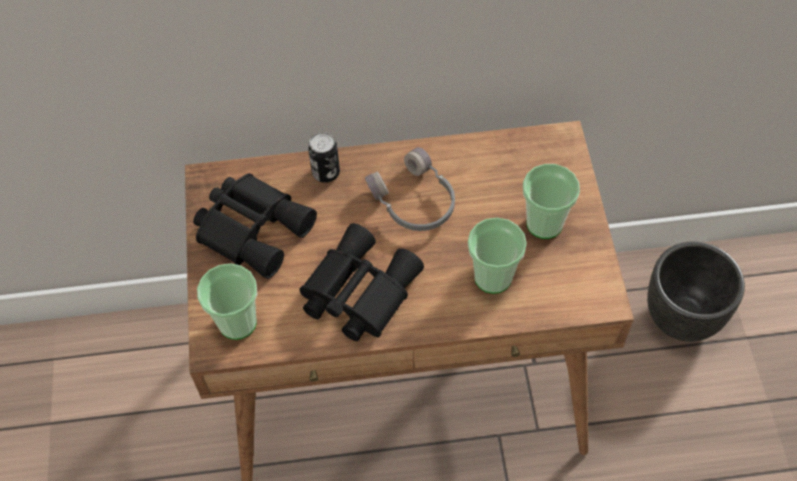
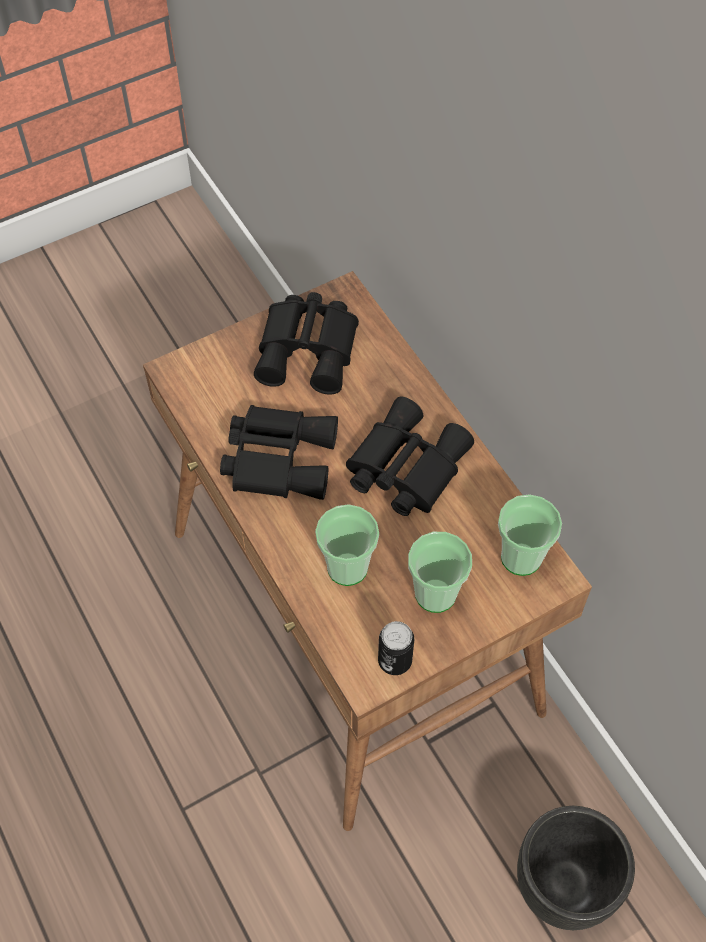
camera: 65 degrees right, 0 degrees up
cup [197,263,257,340] -> cup moved to [498,494,562,576]
can [308,132,340,183] -> can moved to [378,621,414,675]
grey headphones [365,147,455,231] -> black binoculars [346,397,474,516]

